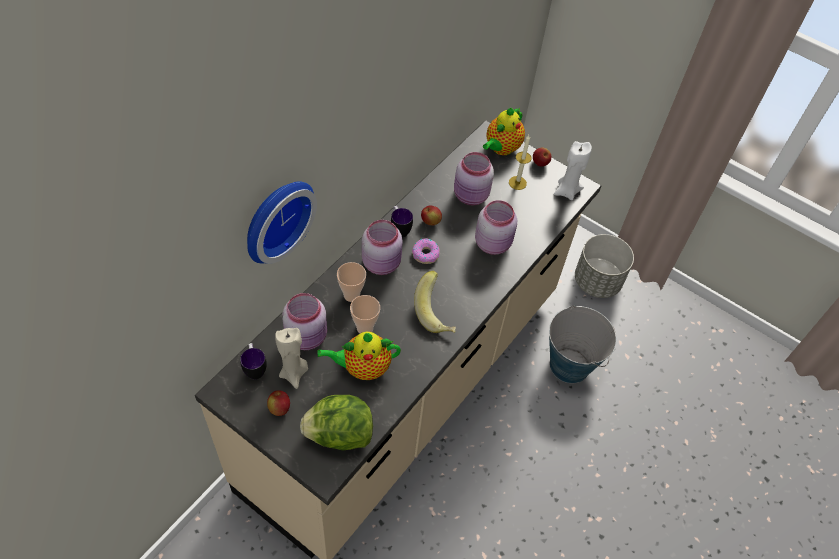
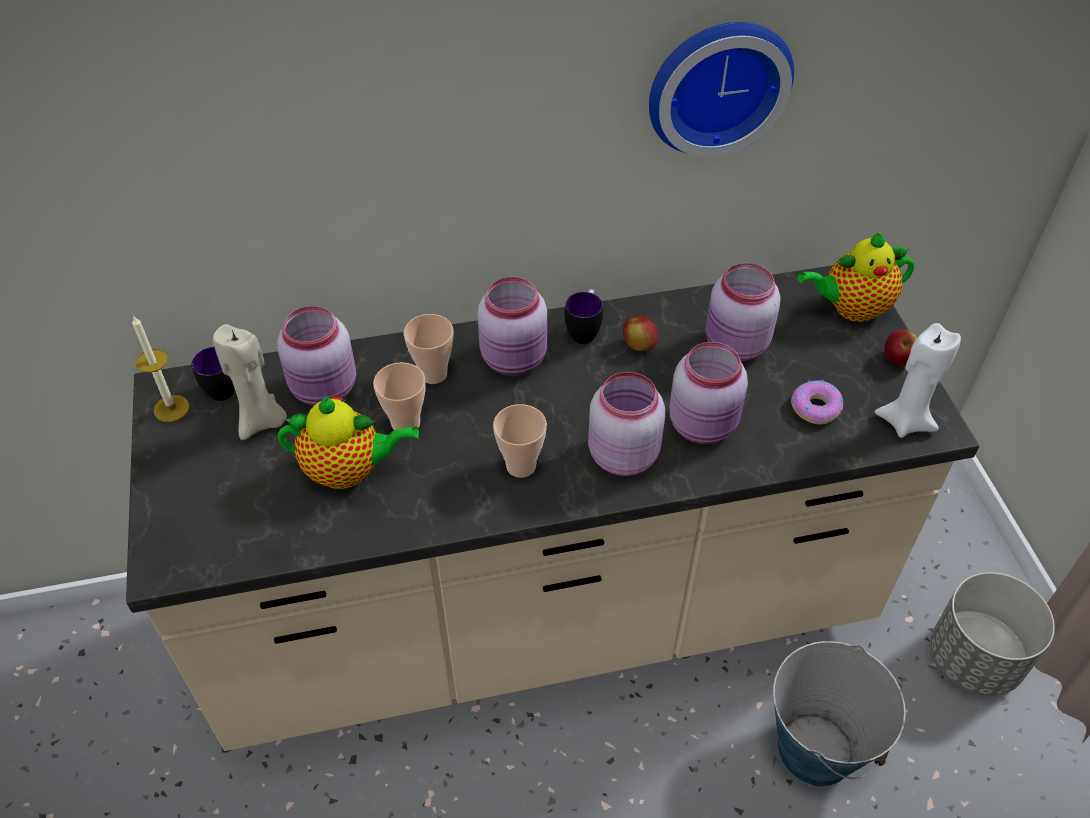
camera: 45 degrees right, 5 degrees down
wall clock [247,181,317,264] -> wall clock moved to [649,22,794,157]
apple [267,390,290,416] -> none
lettuce [300,395,373,451] -> none
teapot [317,332,401,380] -> teapot turned 150 degrees clockwise [278,397,419,489]
donut [412,238,440,264] -> donut moved to [791,380,843,425]
banana [414,270,456,333] -> cup [493,404,547,478]
candle [509,135,532,190] -> candle moved to [132,315,190,422]
none -> pink jar [588,372,665,476]

